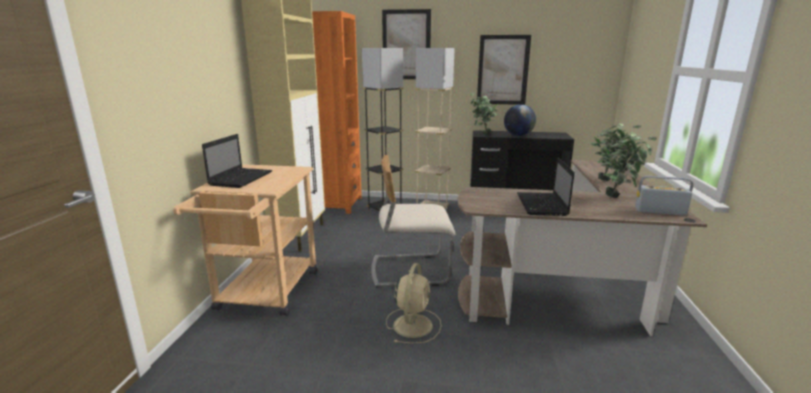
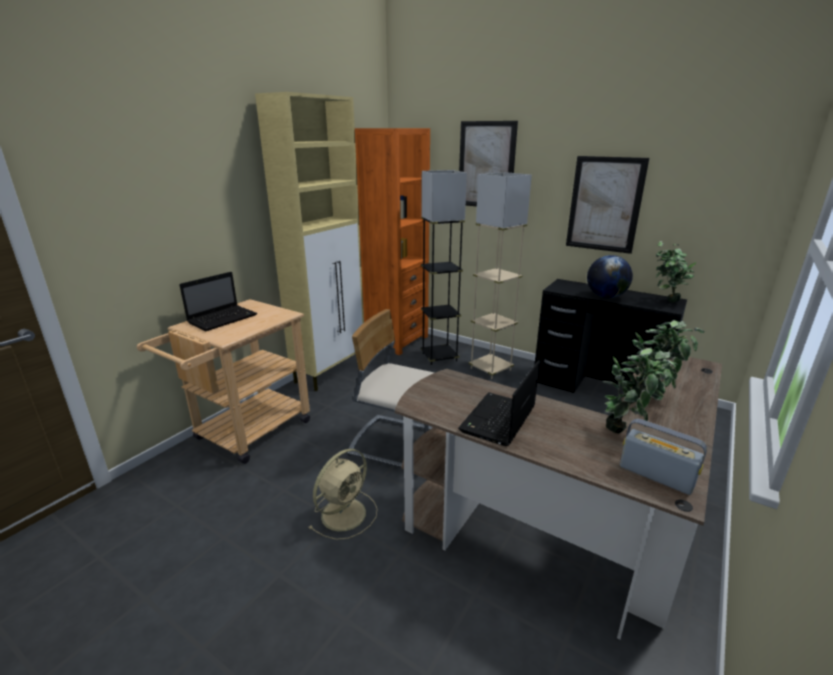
camera: 25 degrees right, 5 degrees up
potted plant [470,93,498,135] -> potted plant moved to [656,241,697,303]

